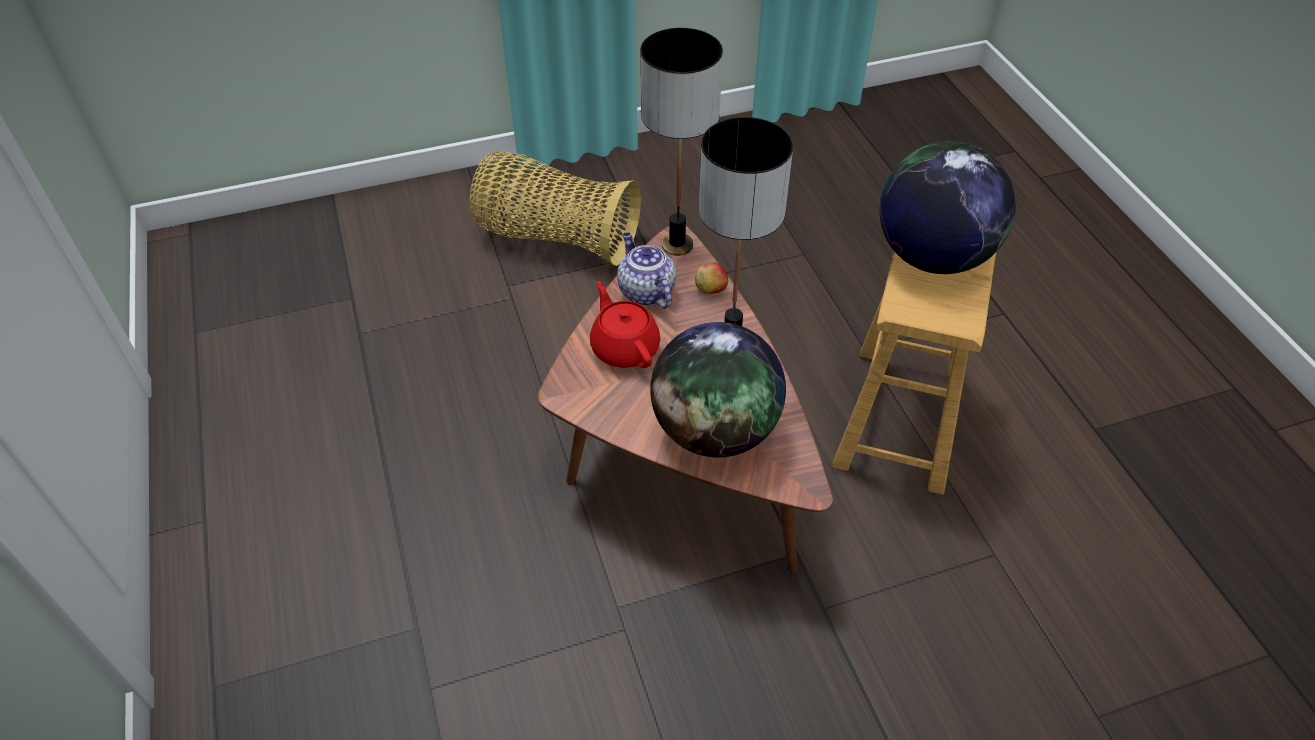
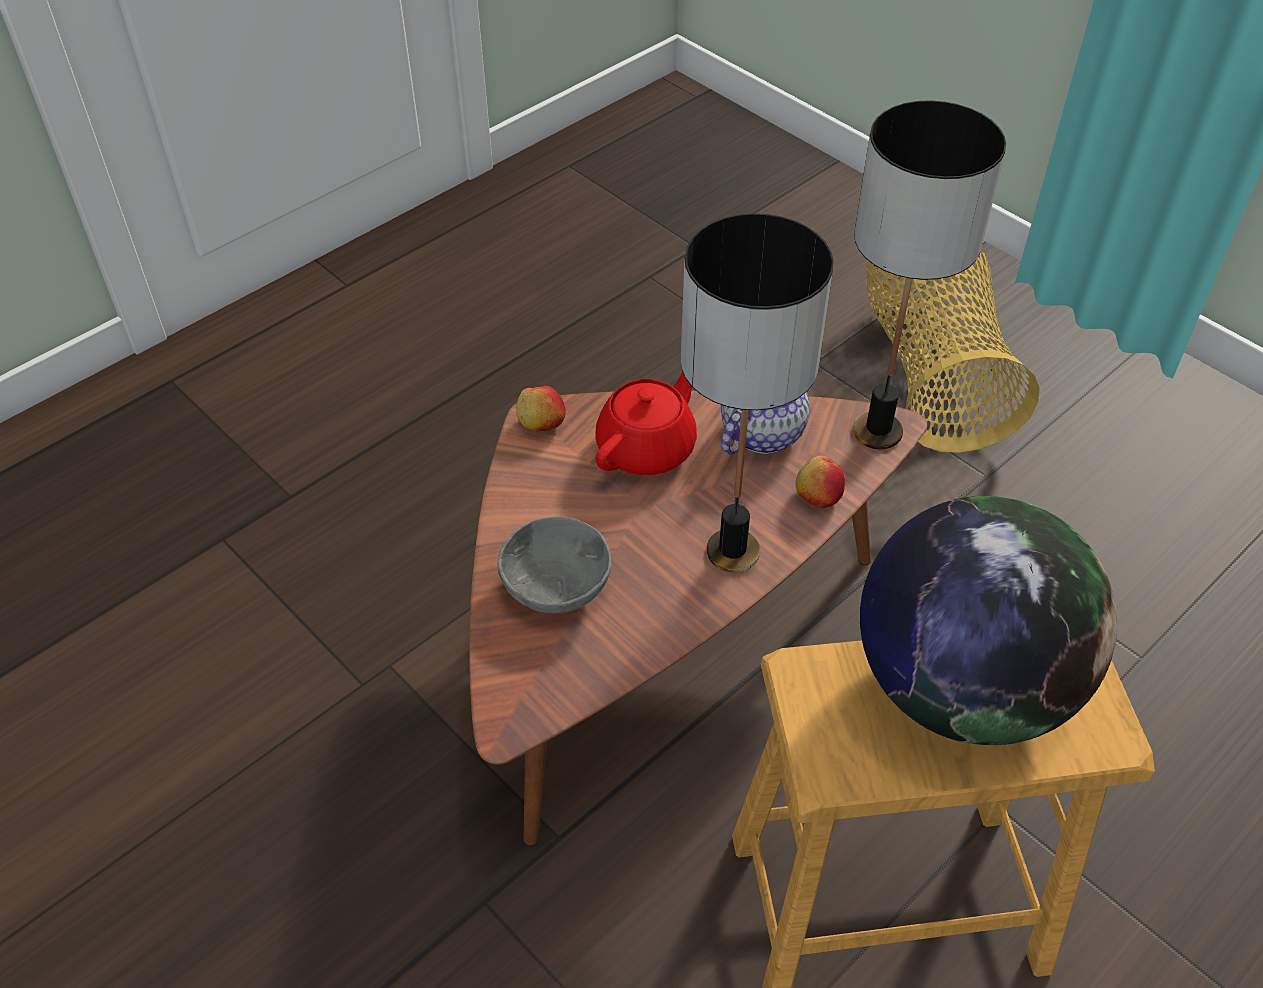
camera: 65 degrees right, 0 degrees up
globe [650,322,786,457] -> grey bowl [497,516,611,613]
none -> apple [516,386,566,431]

